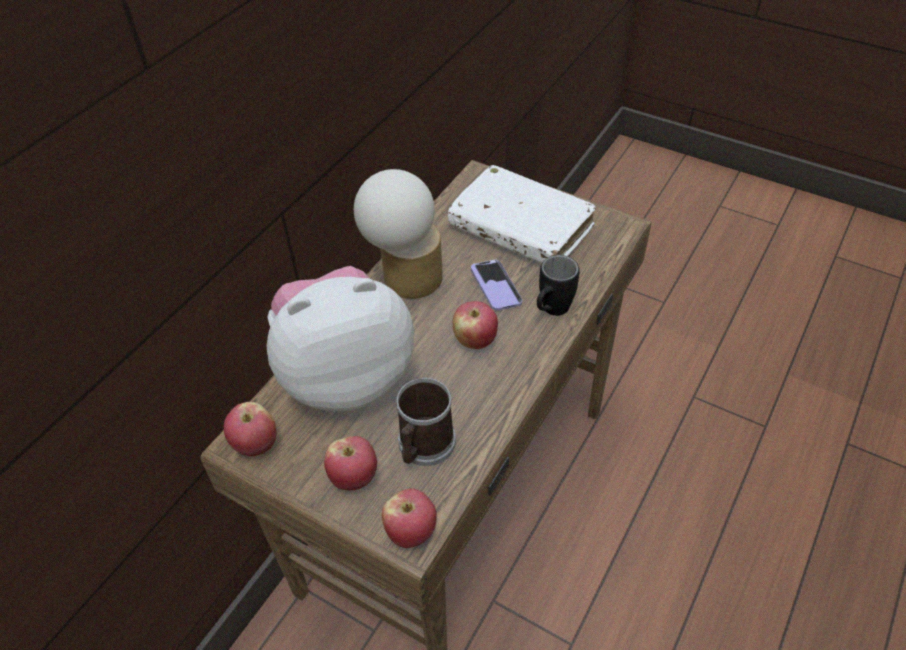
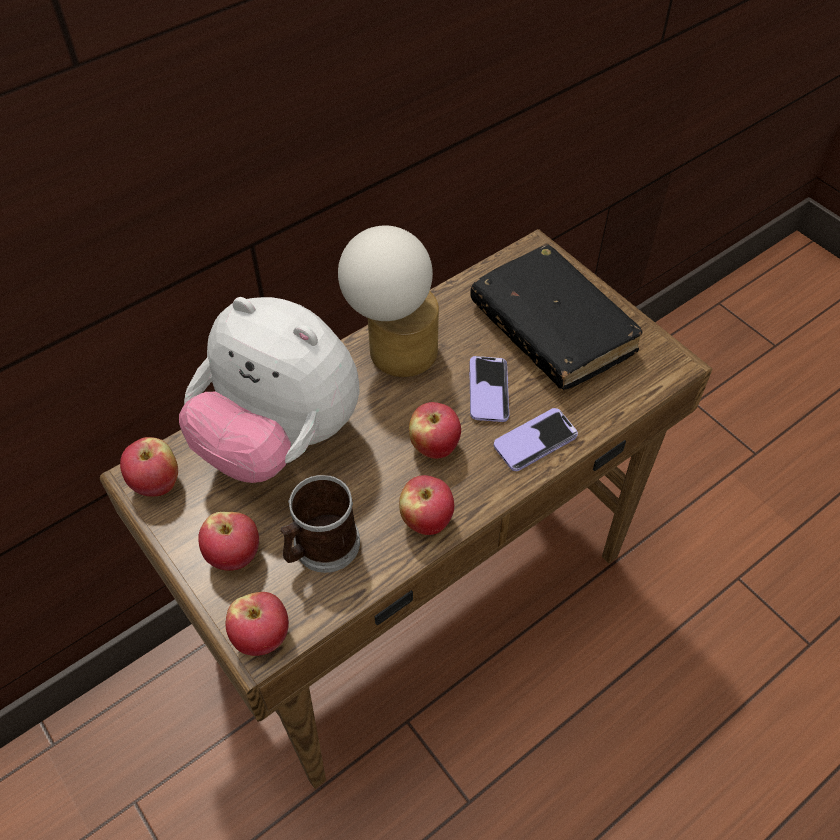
camera: 20 degrees right, 5 degrees up
plush toy [266,266,414,411] -> plush toy turned 150 degrees counterclockwise [179,297,360,483]
white book [448,165,596,263] -> black book [470,245,643,390]
black mug [537,255,580,316] -> phone [494,408,578,471]
none -> apple [399,475,454,535]

